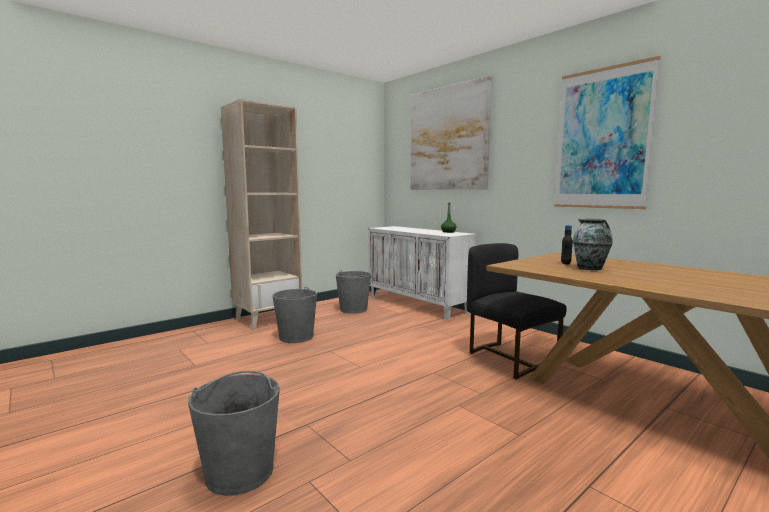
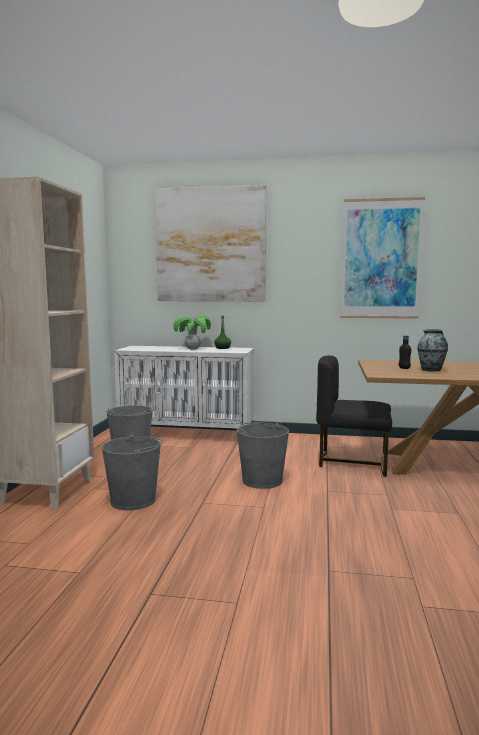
camera: 40 degrees left, 0 degrees up
grey bucket [188,371,280,496] -> grey bucket moved to [237,422,289,489]
none -> potted plant [173,316,211,350]

